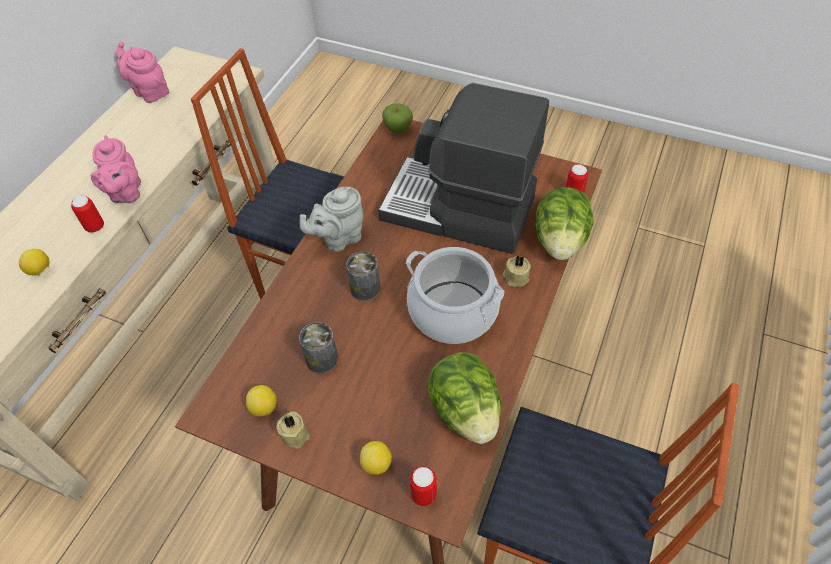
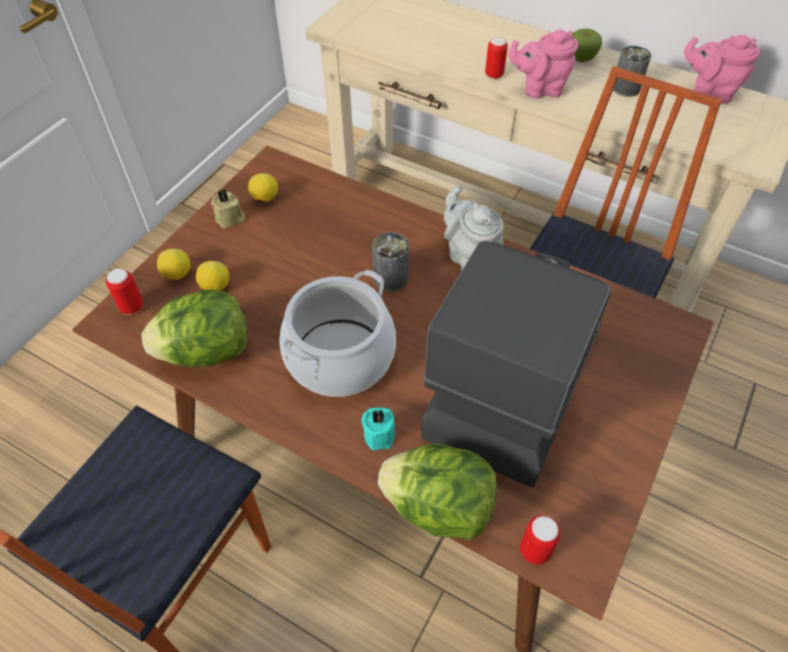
camera: 95 degrees right, 0 degrees up
lemon [19,249,50,276] -> lemon moved to [196,261,229,291]
pink teapot [116,42,169,103] -> pink teapot turned 120 degrees counterclockwise [684,35,760,104]
can [299,322,338,374] -> can moved to [613,46,651,97]
apple [382,104,413,133] -> apple moved to [572,29,602,62]
beige candle [502,256,531,287] -> turquoise candle [361,407,395,451]

